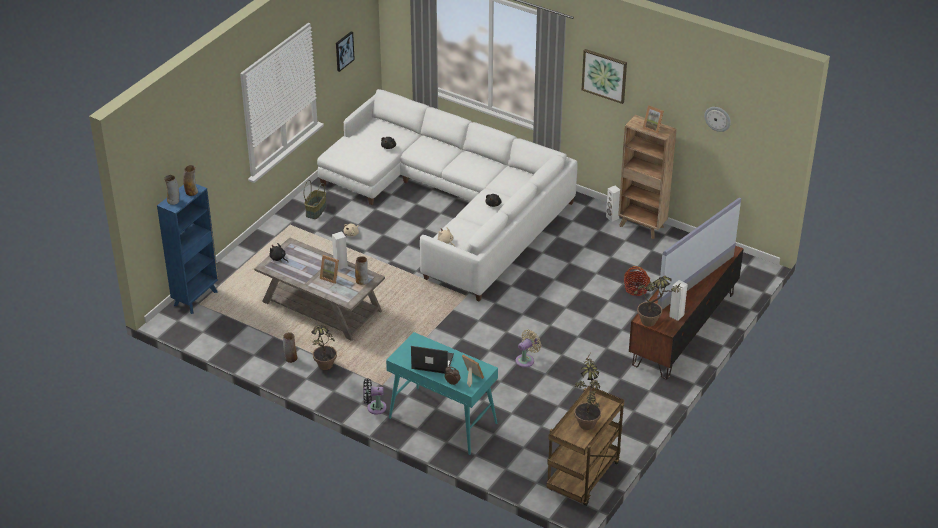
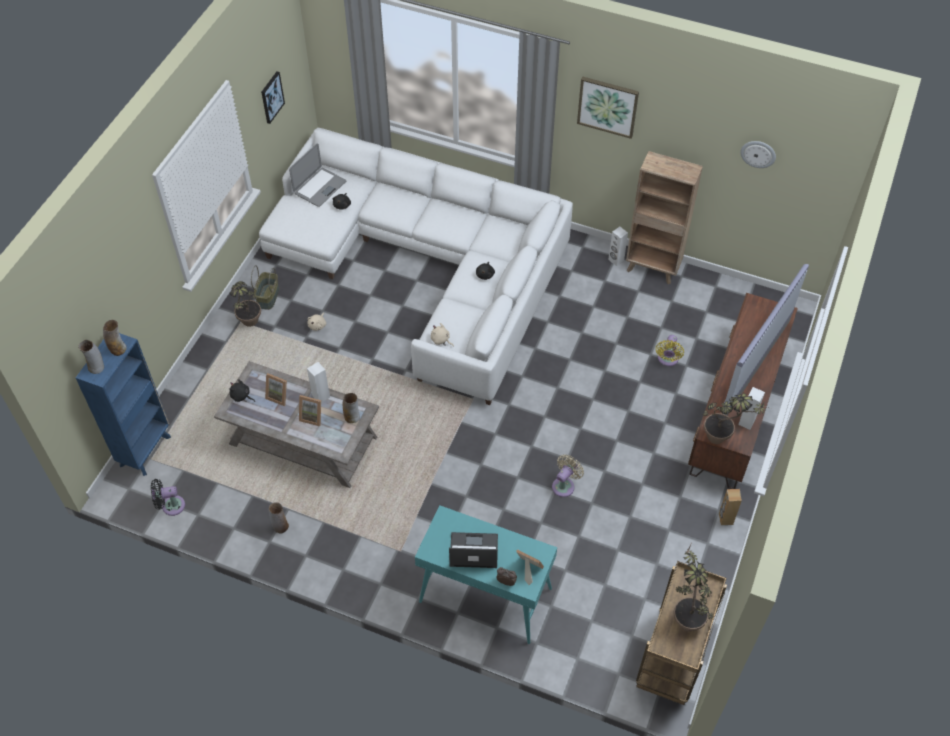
camera: 10 degrees left, 15 degrees up
potted plant [312,325,337,370] -> potted plant moved to [230,281,261,327]
black fan [363,378,387,415] -> black fan moved to [151,479,185,516]
basket [624,266,650,296] -> yellow fan [656,335,684,366]
picture frame [642,105,664,134] -> picture frame moved to [265,373,287,406]
none -> laptop [289,143,346,207]
none -> brown speaker [719,489,742,525]

